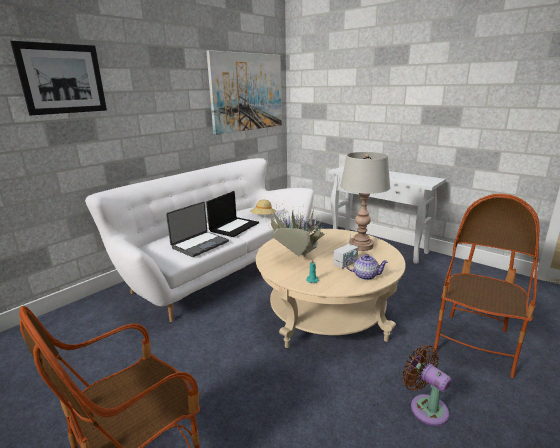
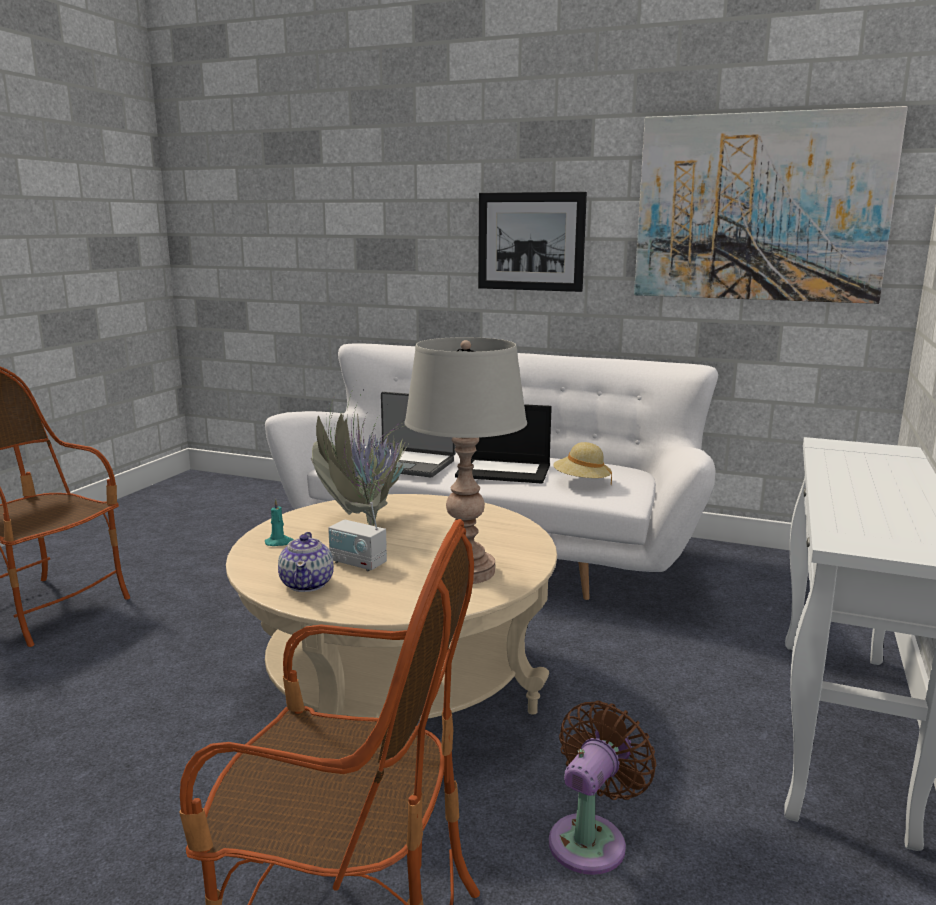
camera: 70 degrees right, 5 degrees down
picture [10,41,107,115] -> picture moved to [478,192,587,292]
brown fan [402,345,452,426] -> brown fan moved to [549,701,656,875]

